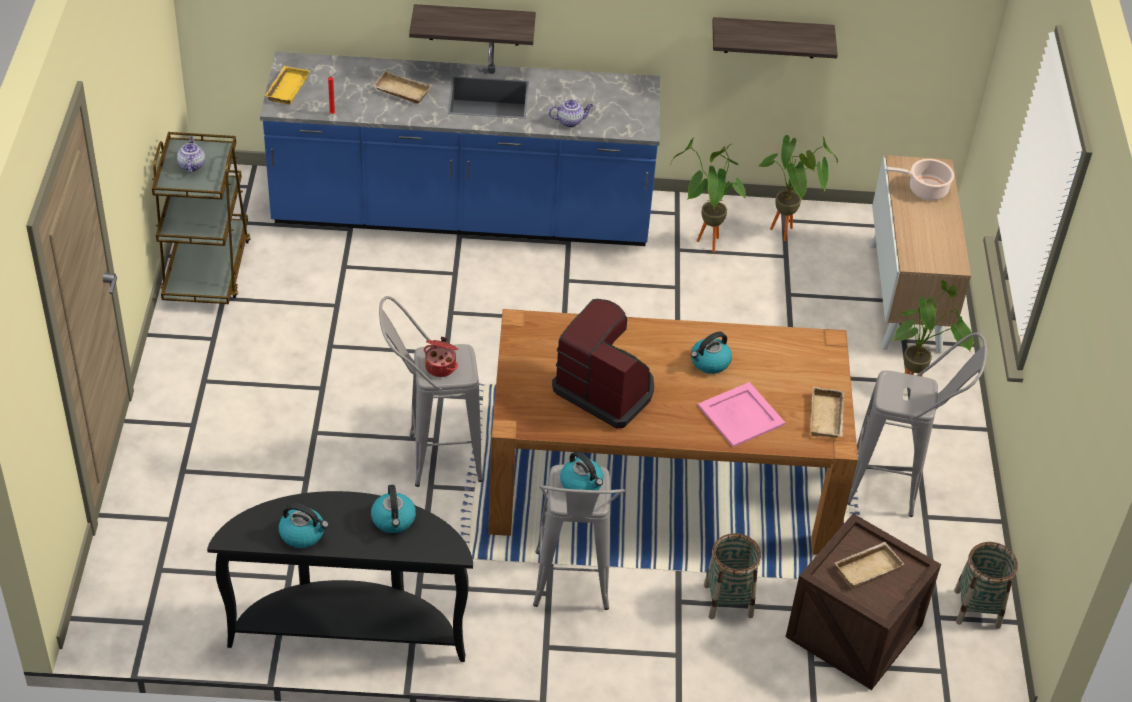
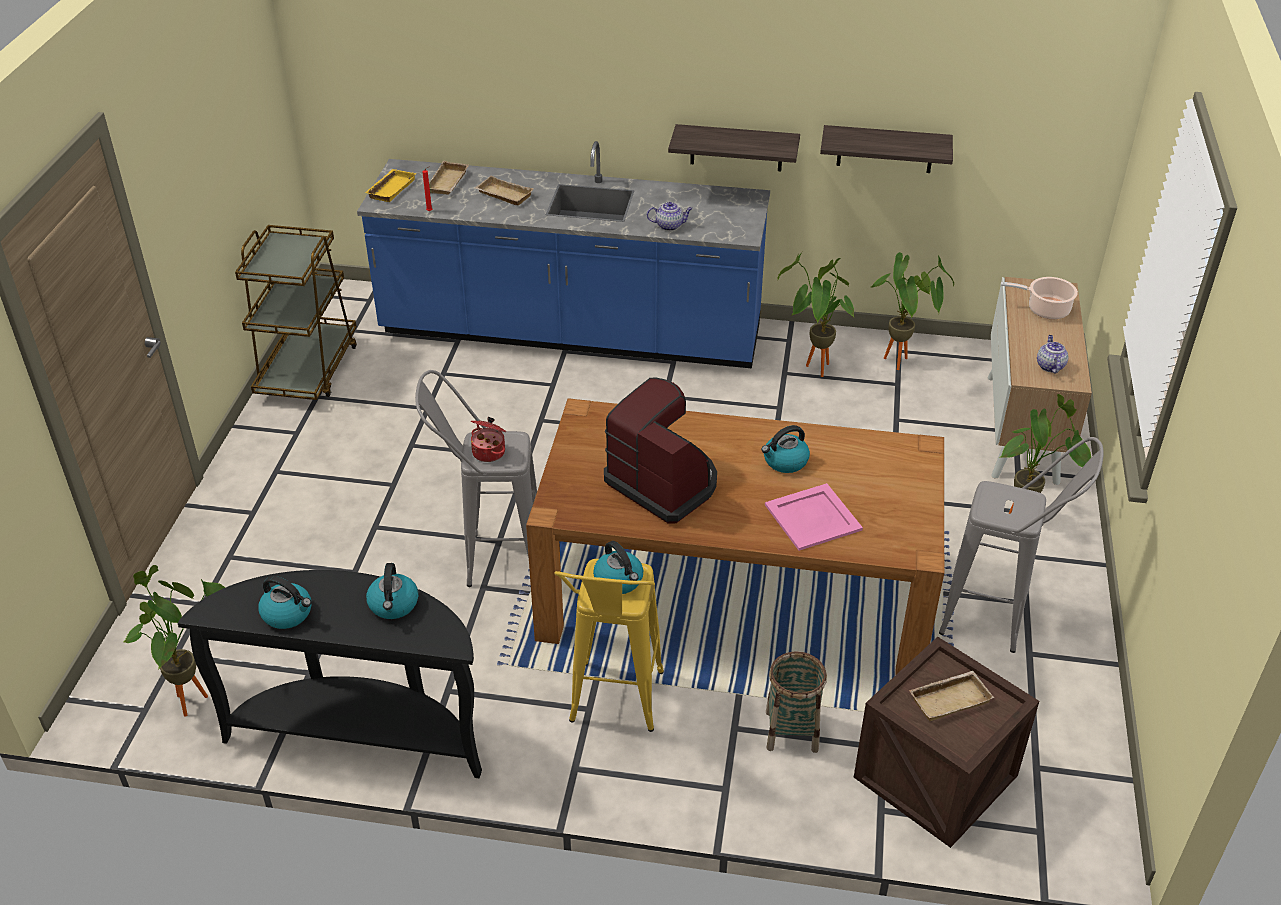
camera: 10 degrees right, 5 degrees down
teapot [177,136,205,173] -> teapot moved to [1037,335,1068,374]
shelf [409,4,536,46] -> shelf moved to [668,124,800,171]
grey stool [533,465,625,610] -> yellow stool [554,559,664,732]
beige tray [810,386,844,437] -> beige tray moved to [429,161,469,195]
basket [954,542,1018,629] -> none
none -> potted plant [124,565,225,717]

